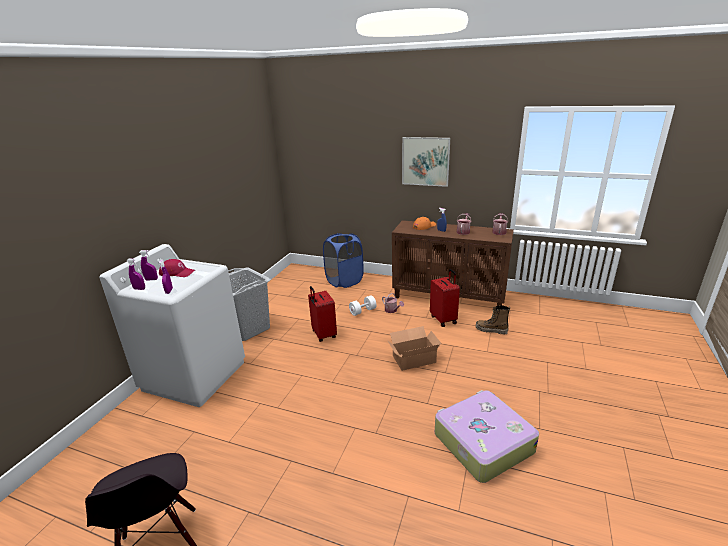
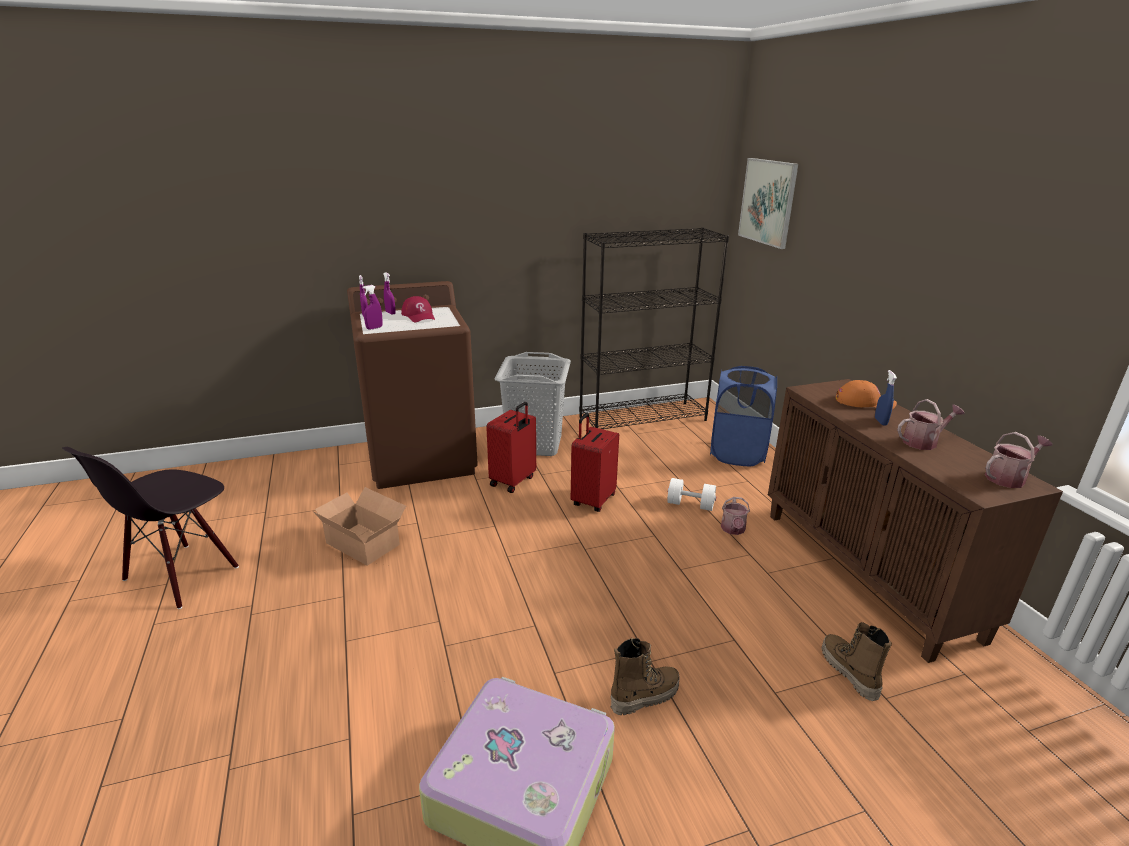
camera: 50 degrees right, 0 degrees up
white washing machine [99,244,245,407] -> brown washing machine [347,281,478,489]
cardboard box [387,326,441,371] -> cardboard box moved to [313,487,406,566]
picture [402,137,450,187] -> picture moved to [738,158,798,249]
red suitcase [430,269,460,327] -> red suitcase moved to [486,402,536,493]
none -> black bookcase [579,227,729,429]
none -> boot [611,638,680,715]

